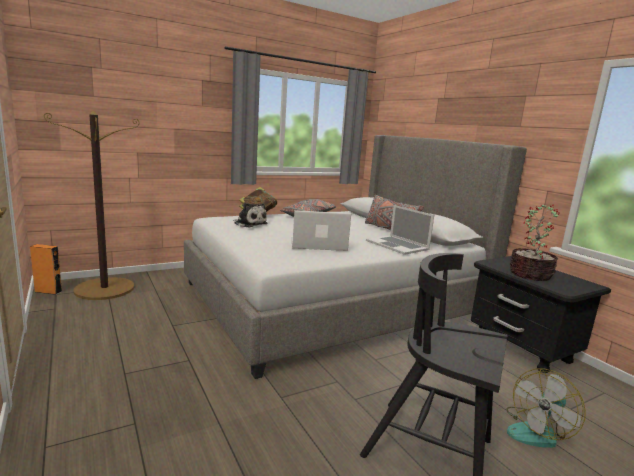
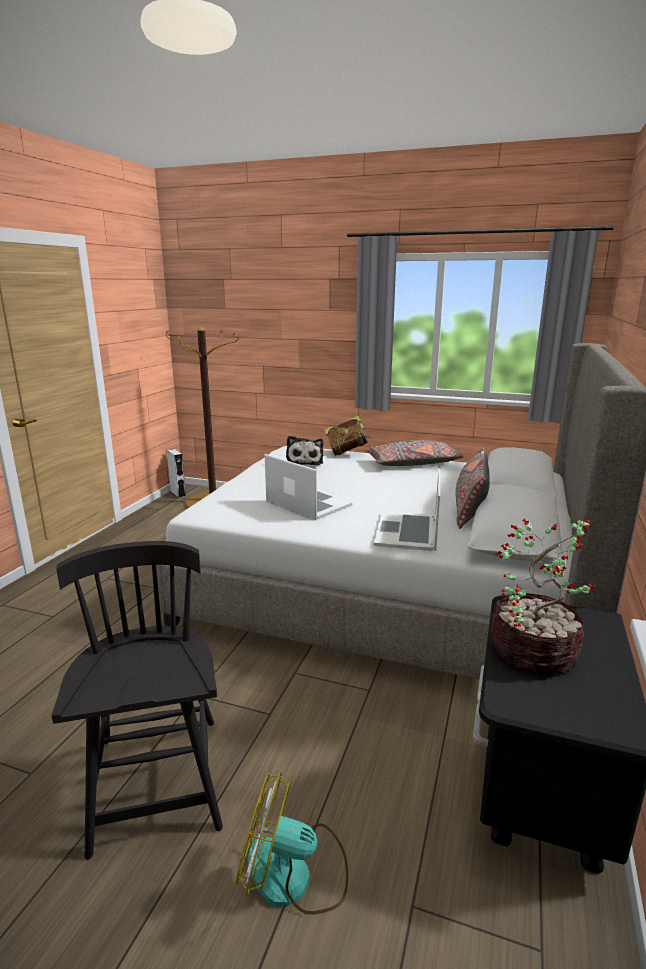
camera: 50 degrees right, 5 degrees up
orange speaker [30,244,62,295] -> grey speaker [167,449,186,498]

